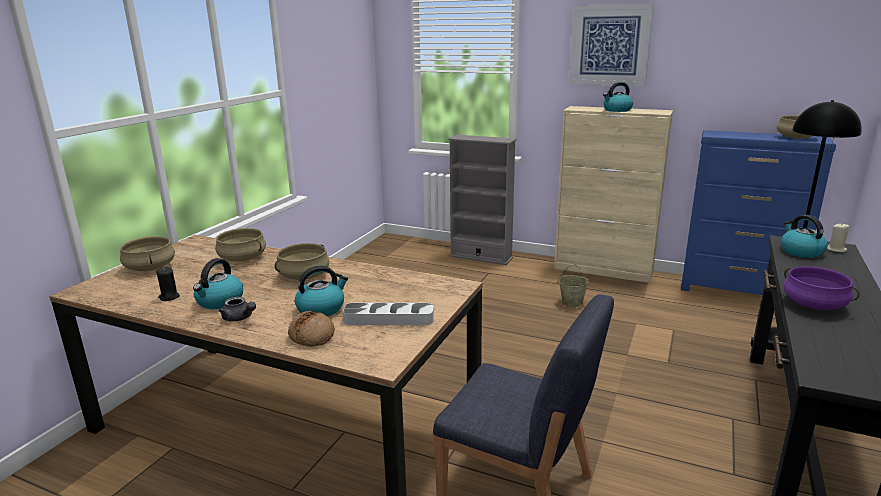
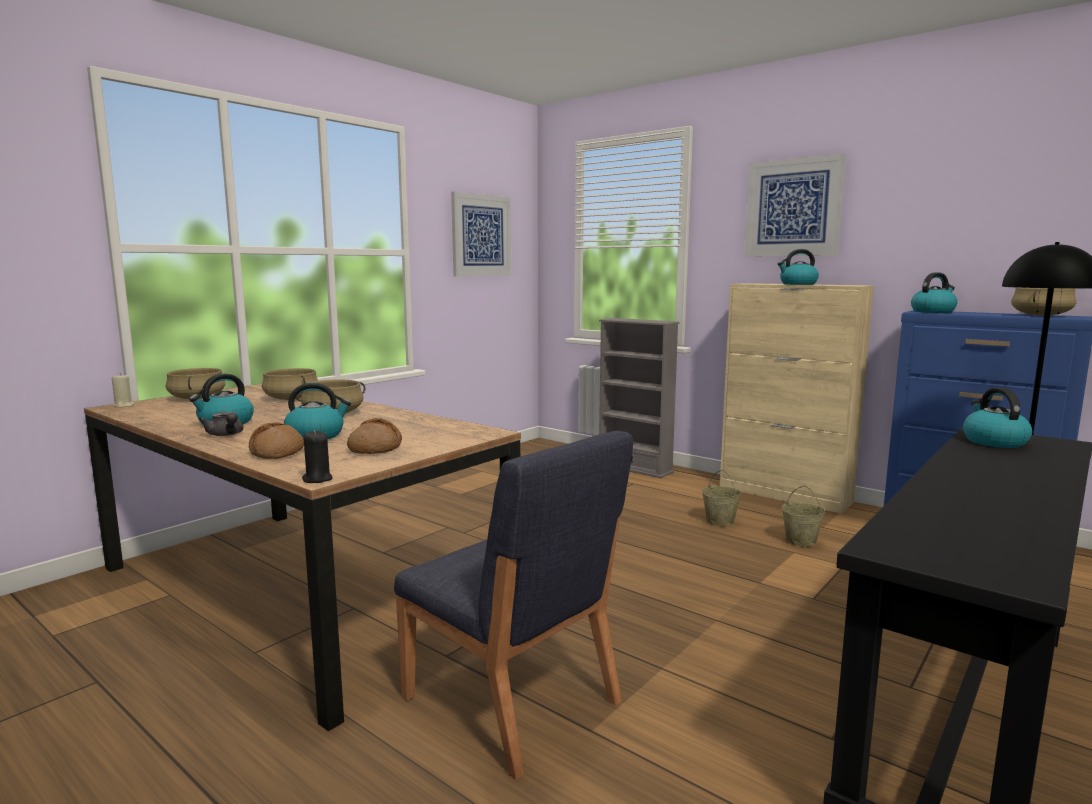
camera: 15 degrees right, 10 degrees down
black candle [156,266,180,301] -> black candle moved to [302,430,332,483]
grey tray [343,303,434,325] -> bread [347,418,402,454]
purple cooking pot [783,266,860,310] -> none
beige candle [827,223,849,252] -> beige candle moved to [112,373,135,408]
none -> picture [451,192,511,277]
none -> beige bucket [781,486,825,547]
none -> kettle [911,272,958,313]

